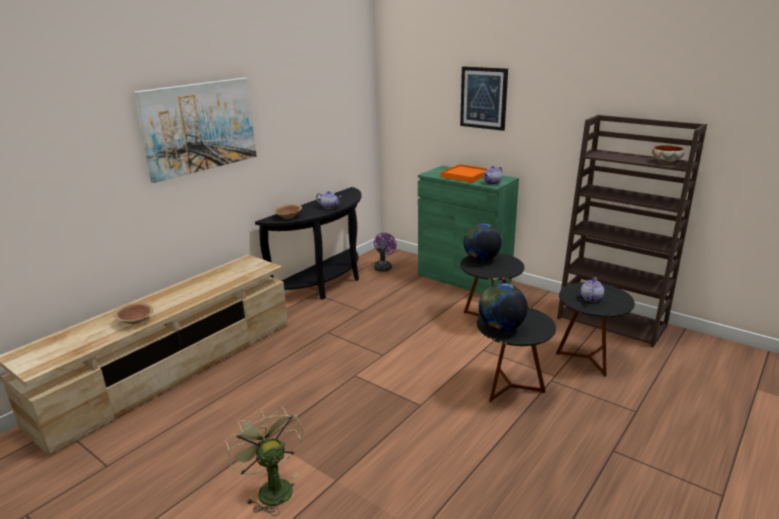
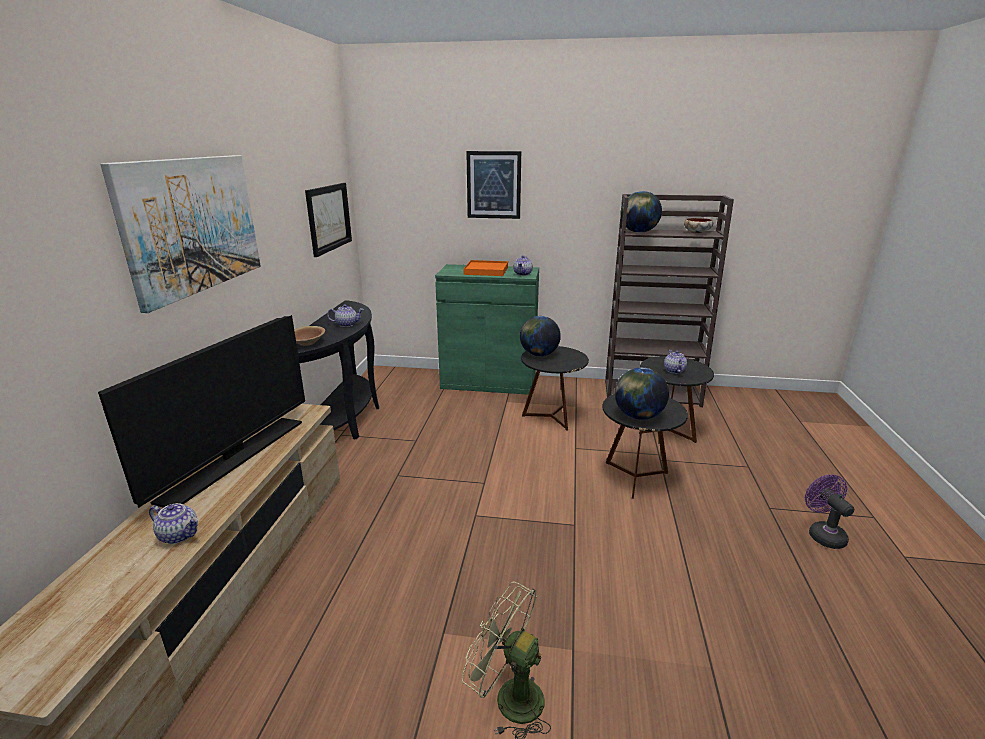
camera: 30 degrees left, 0 degrees up
brown bowl [114,303,153,324] -> teapot [149,503,198,544]
purple fan [374,233,397,272] -> purple fan moved to [805,474,854,549]
none -> television [98,315,305,508]
none -> picture [305,183,352,257]
none -> globe [621,191,662,233]

